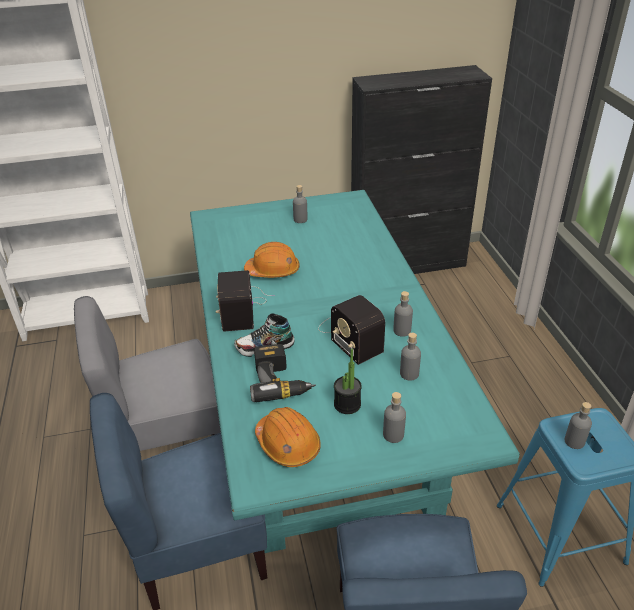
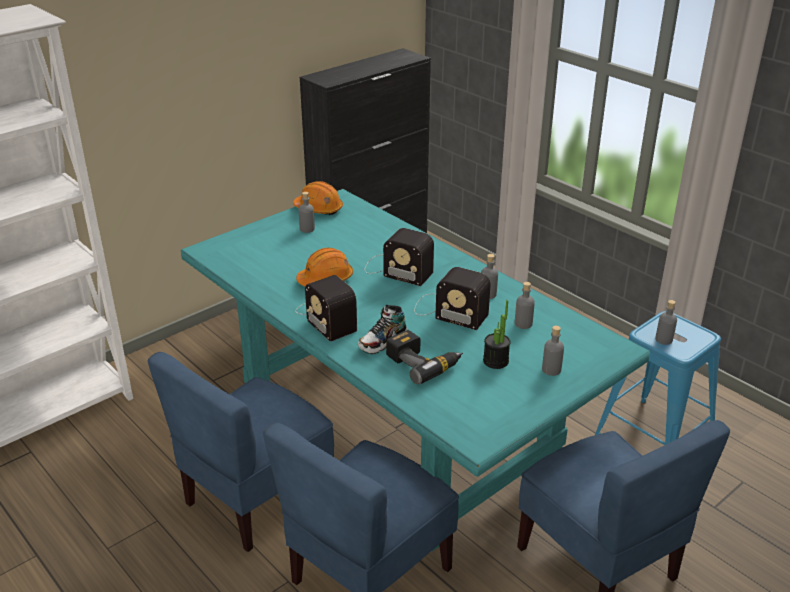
camera: 30 degrees left, 5 degrees down
grey chair [74,296,221,451] -> blue chair [148,352,334,552]
orange hard hat [255,407,320,467] -> orange hard hat moved to [293,181,343,215]
none -> radio [365,228,434,286]

